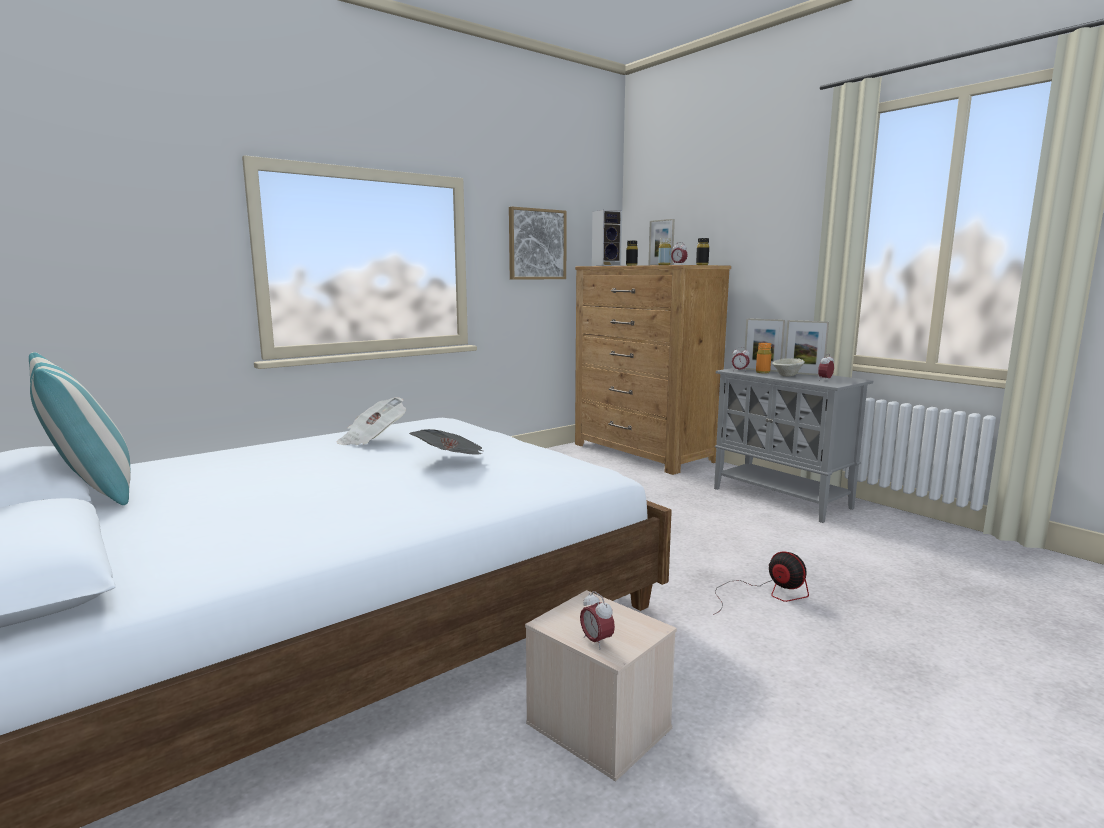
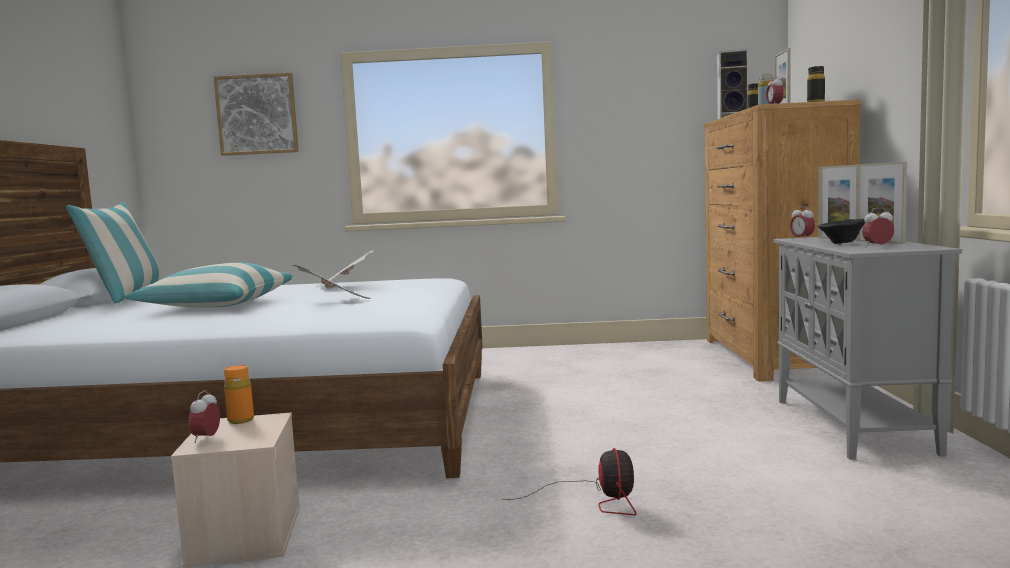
camera: 40 degrees right, 5 degrees down
picture [509,206,567,280] -> picture moved to [214,73,299,156]
orange bottle [756,343,771,374] -> orange bottle moved to [224,365,254,424]
beige bowl [772,358,805,377] -> black bowl [817,219,865,244]
none -> pillow [124,263,293,307]

